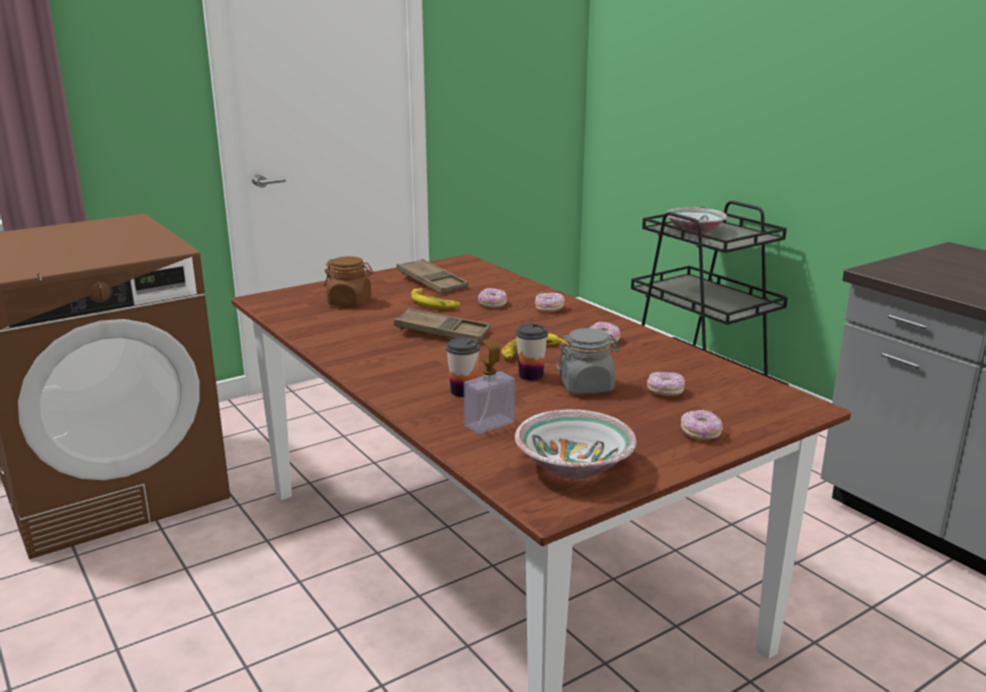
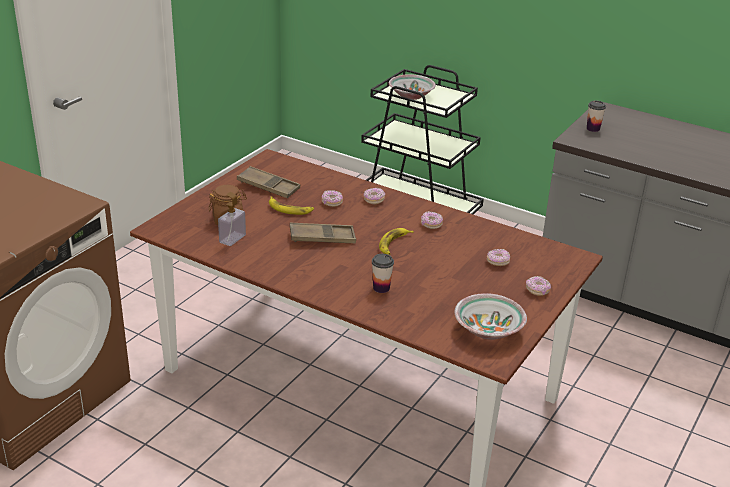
camera: 25 degrees left, 10 degrees up
soap dispenser [464,338,515,434] -> soap dispenser moved to [218,192,246,246]
cup [516,324,548,381] -> cup moved to [587,100,606,132]
grey jar [556,328,621,394] -> none

